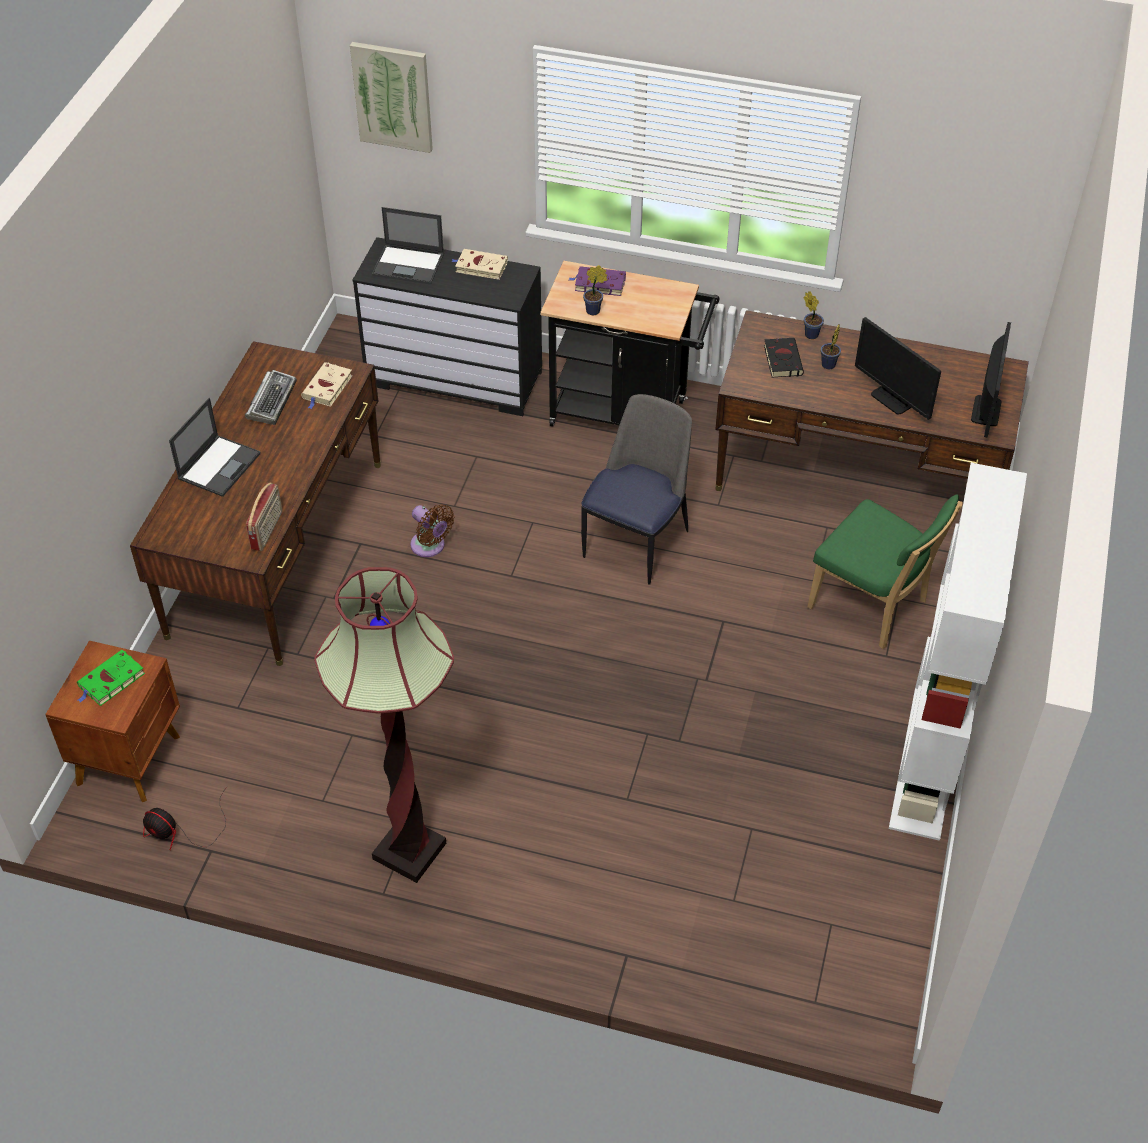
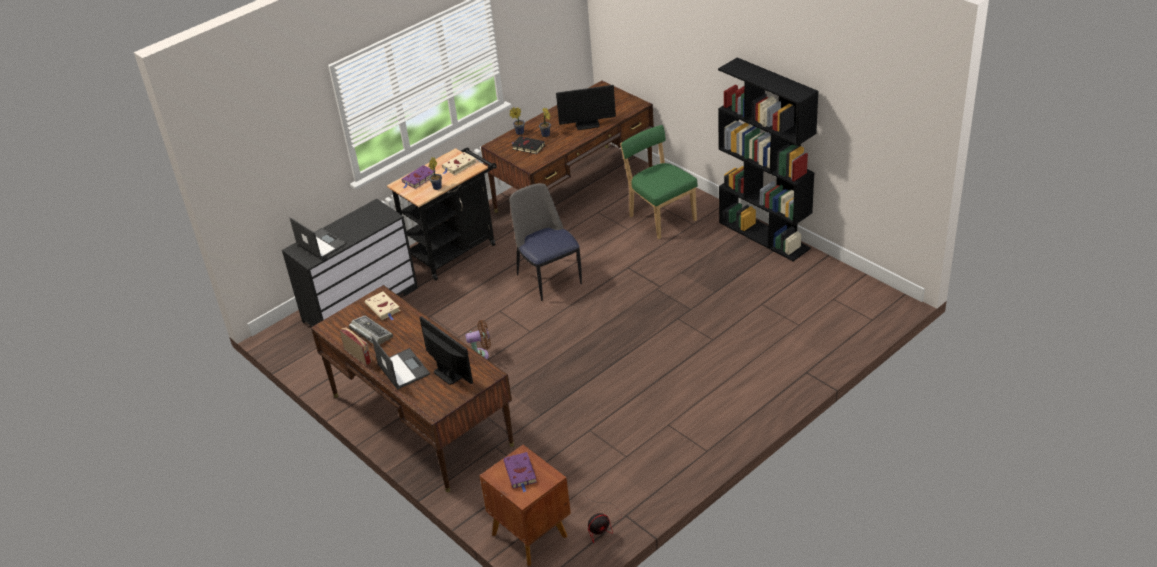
camera: 55 degrees left, 10 degrees down
green book [77,650,145,706] -> purple book [504,452,537,492]
radio [246,483,282,551] -> radio moved to [340,327,372,366]
floor lamp [314,567,454,883] -> none
picture [350,42,433,153] -> none
laptop [372,207,444,285] -> laptop turned 90 degrees counterclockwise [290,217,347,260]
beige book [451,249,508,280] -> beige book moved to [442,152,476,175]
green chair [807,494,963,649] -> green chair turned 105 degrees counterclockwise [620,125,698,239]
white bookcase [889,463,1027,841] -> black bookcase [718,57,819,261]
monitor [971,322,1011,437] -> monitor moved to [420,316,473,385]

